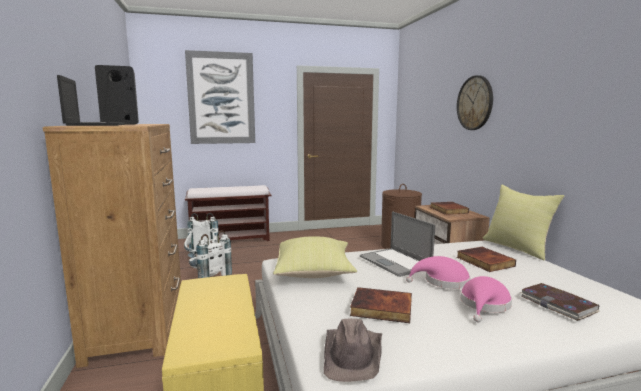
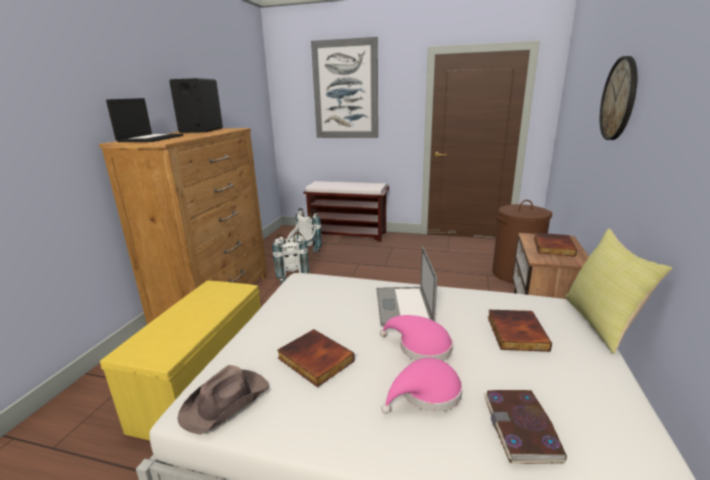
camera: 30 degrees right, 10 degrees up
yellow pillow [273,236,357,278] -> none

